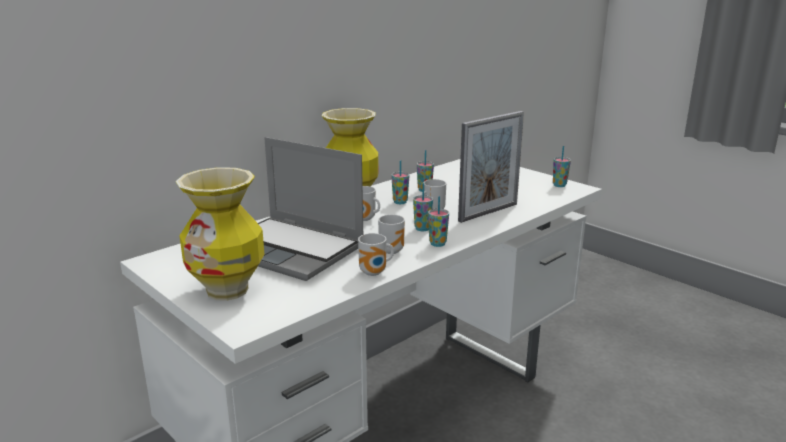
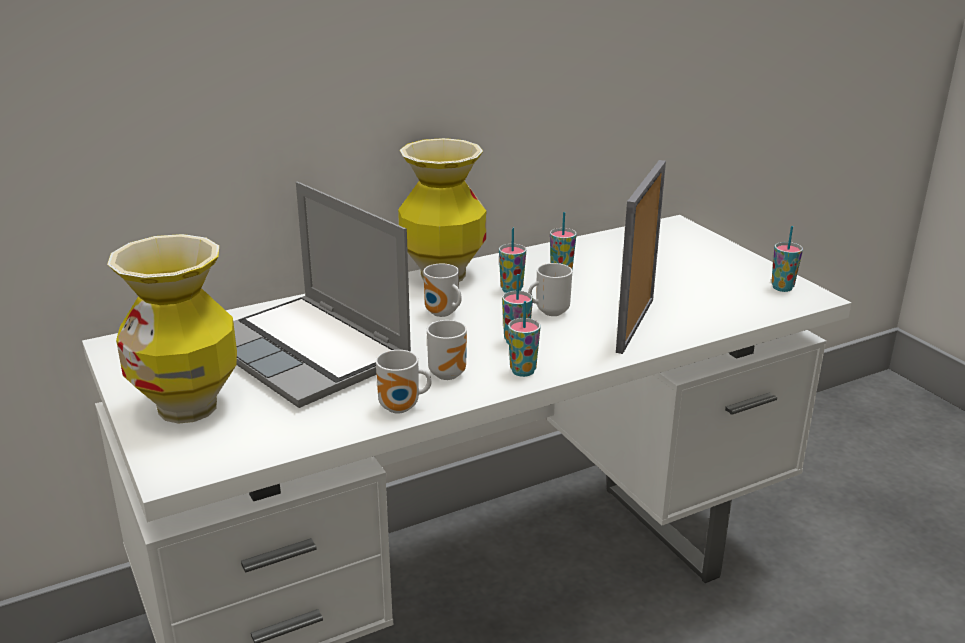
camera: 15 degrees right, 5 degrees up
picture frame [458,111,524,223] -> picture frame turned 135 degrees clockwise [616,160,666,354]

